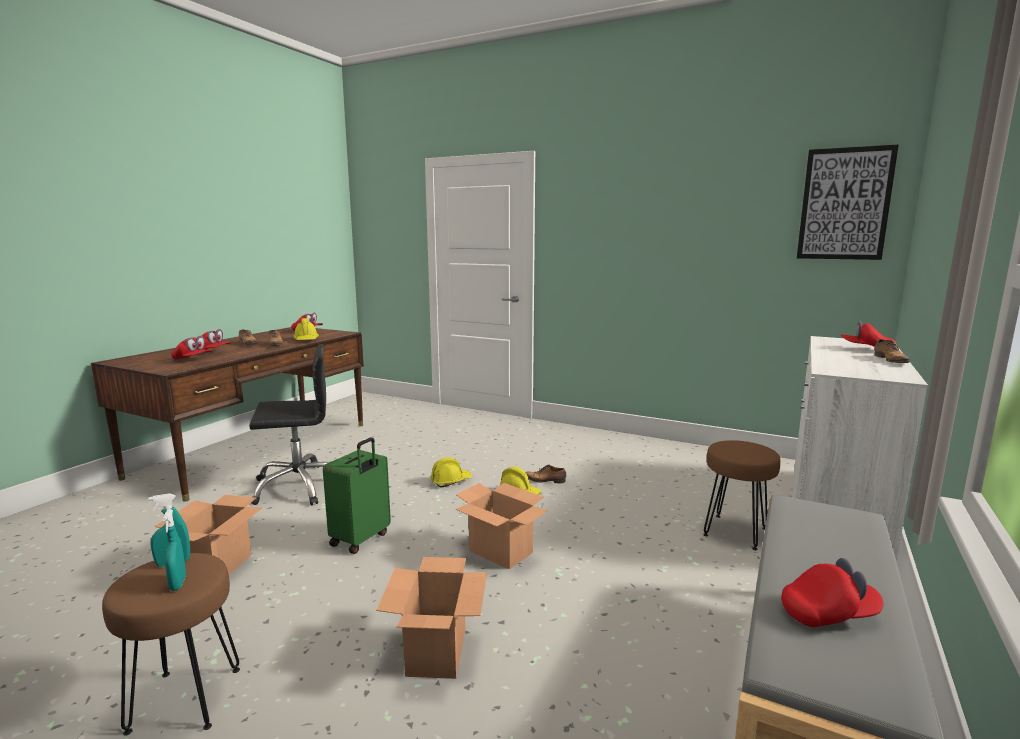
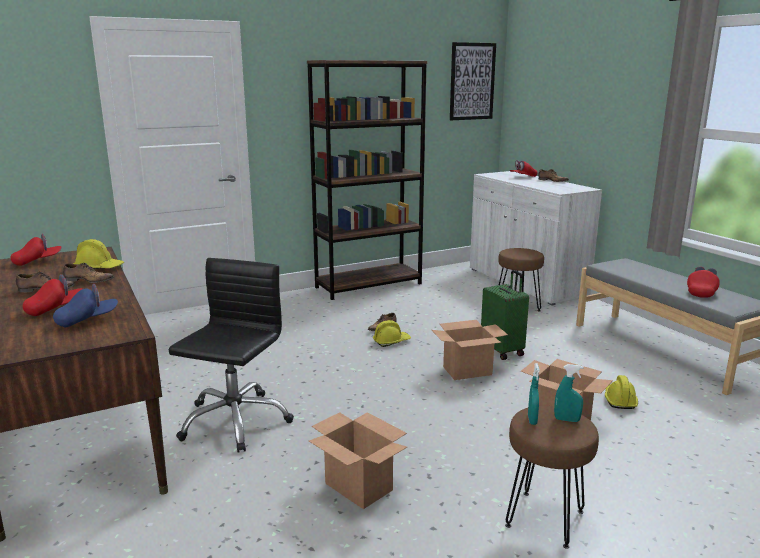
camera: 55 degrees left, 5 degrees up
red cap [171,336,212,360] -> blue cap [53,284,118,327]
green suitcase [323,437,391,554] -> green suitcase moved to [481,270,529,360]
yellow hard hat [430,457,472,488] -> yellow hard hat moved to [605,375,638,409]
none -> brown bookcase [307,60,427,300]

